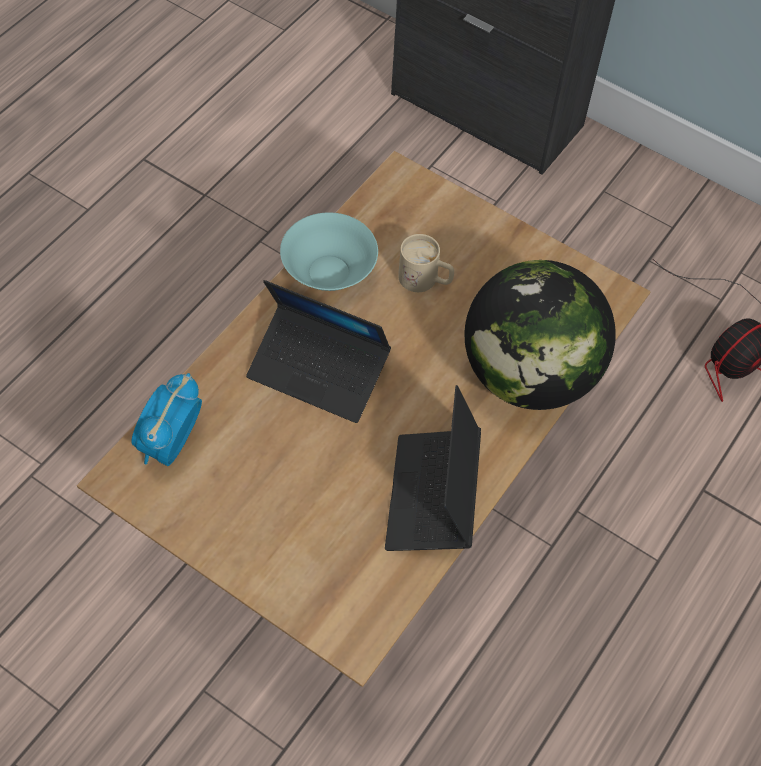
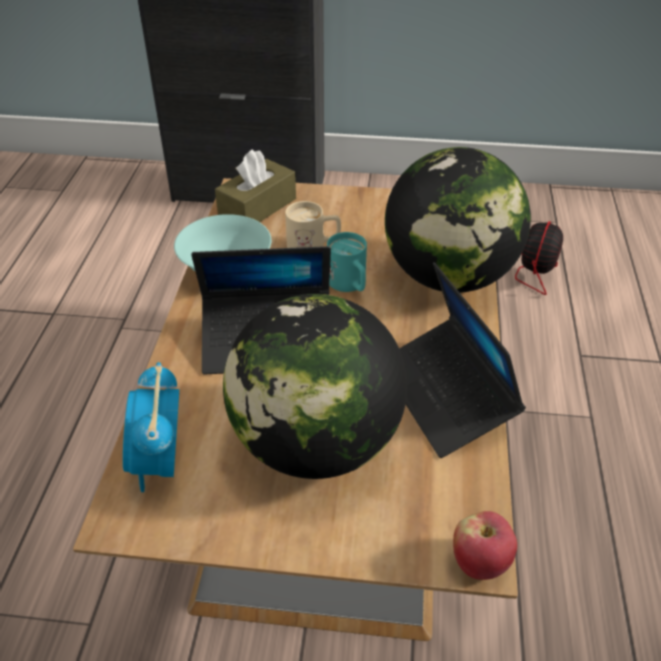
camera: 25 degrees left, 15 degrees down
none -> brown tissue box [215,149,296,222]
none -> globe [223,294,407,479]
none -> turquoise mug [327,232,367,292]
none -> apple [453,511,517,580]

